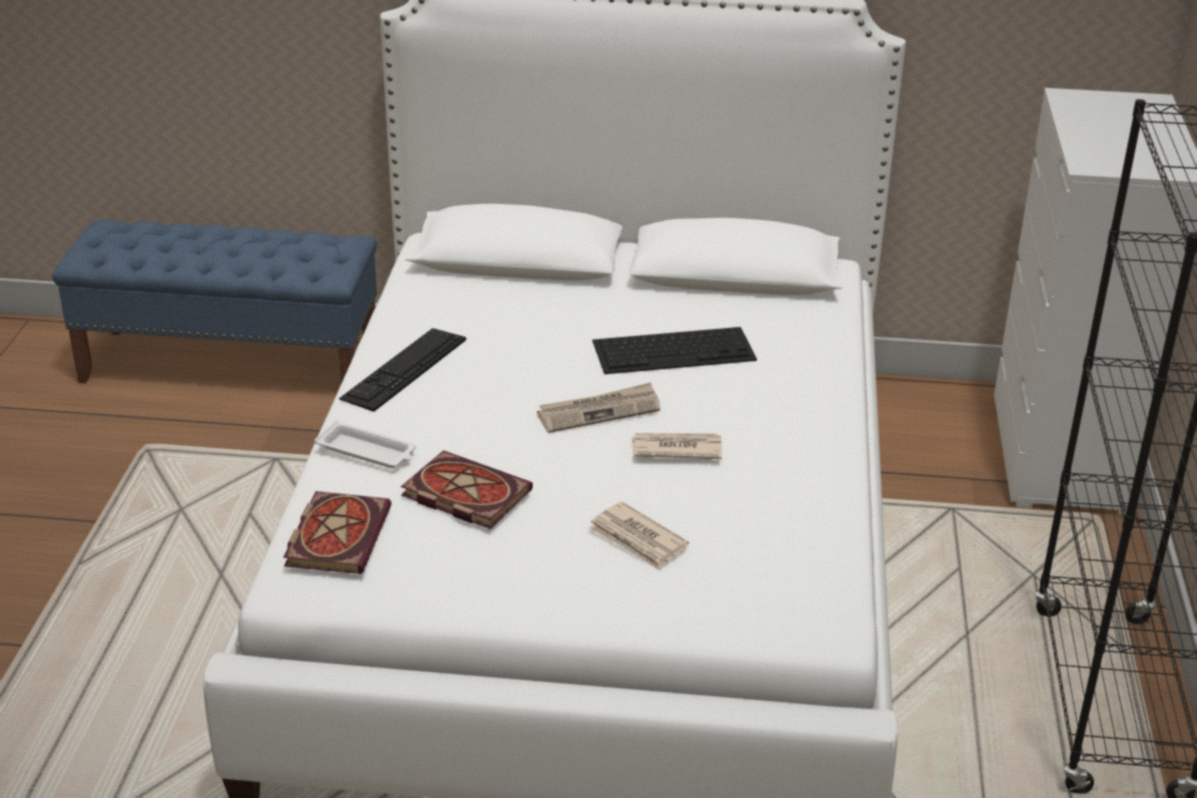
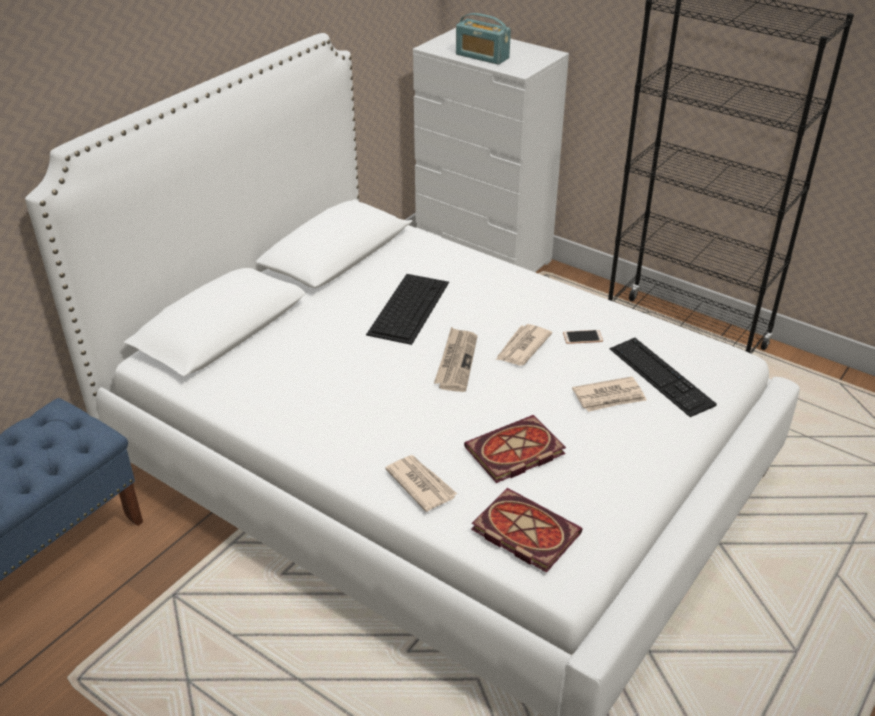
camera: 60 degrees left, 5 degrees up
white tray [314,420,416,468] -> newspaper [385,455,457,512]
keyboard [339,328,466,412] -> keyboard moved to [610,338,717,417]
none -> radio [456,13,511,65]
none -> phone [563,330,603,344]

